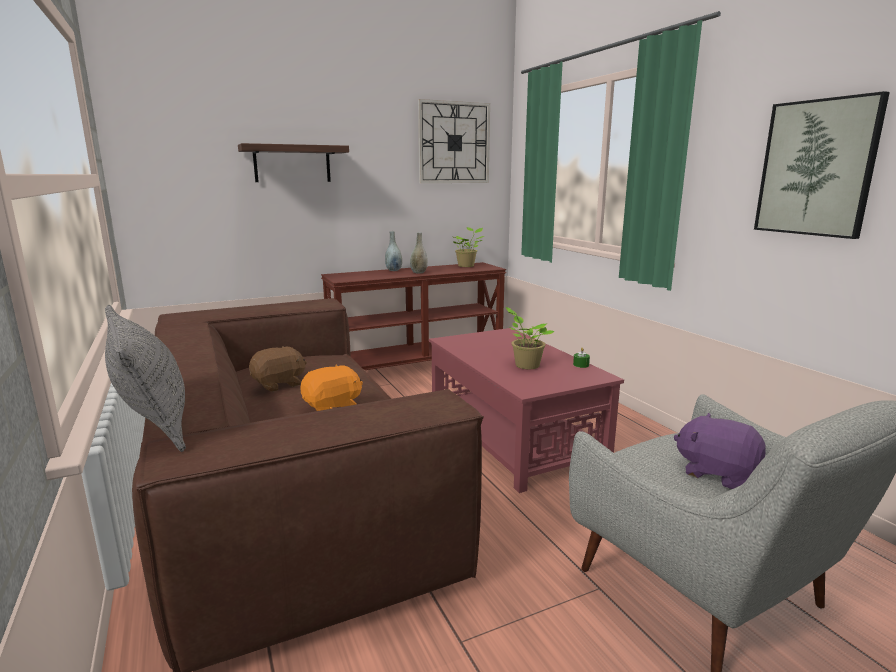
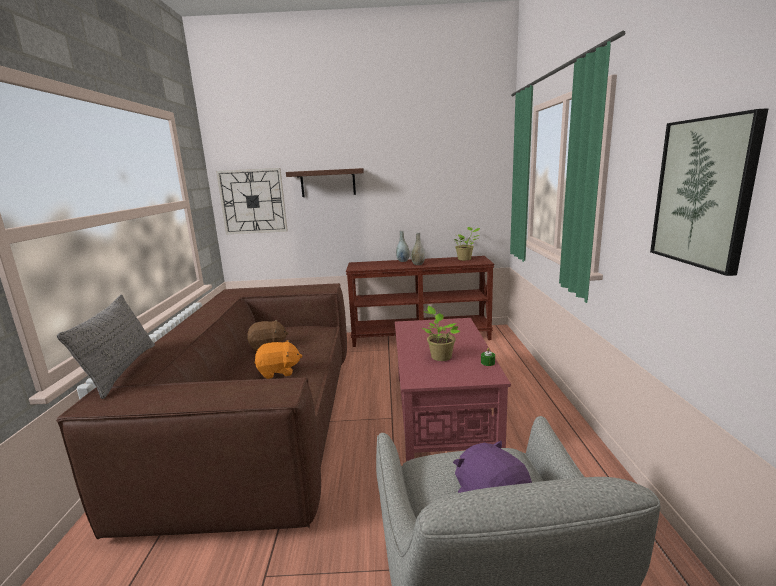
camera: 25 degrees right, 0 degrees up
wall clock [418,99,490,183] -> wall clock moved to [216,168,288,235]

